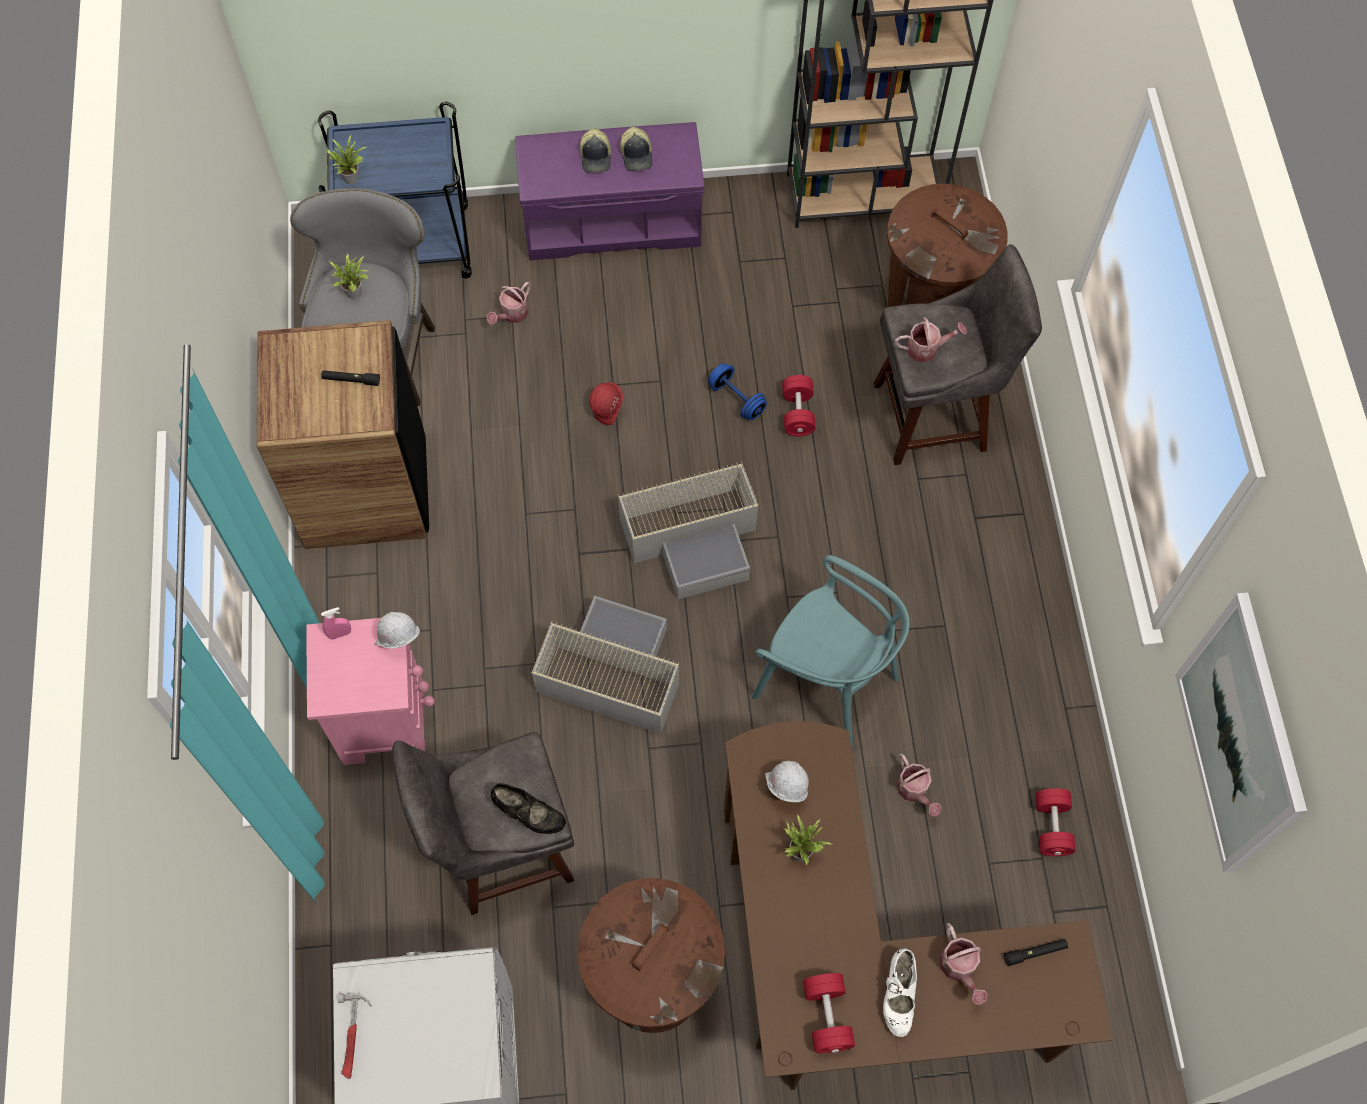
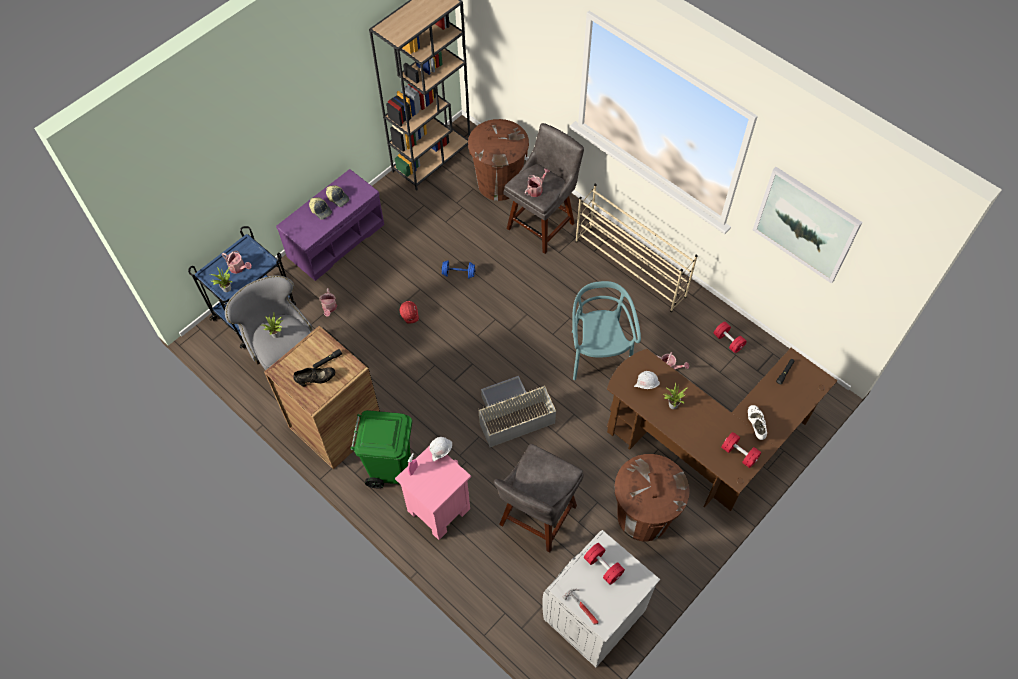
camera: 40 degrees left, 5 degrees down
black shoe [491,783,566,834] -> black shoe moved to [293,367,335,387]
grey storage box [618,461,759,600] -> none
turquoise chair [752,555,910,748] -> turquoise chair turned 90 degrees counterclockwise [572,281,641,380]
red dumbbell [782,375,815,436] -> red dumbbell moved to [584,543,625,585]
white shoe [883,949,917,1037] -> white shoe turned 150 degrees counterclockwise [748,405,767,440]
watering can [940,923,988,1005] -> watering can moved to [222,250,252,274]
none -> green trash can [351,410,412,488]
none -> beige shoe rack [575,184,698,312]

